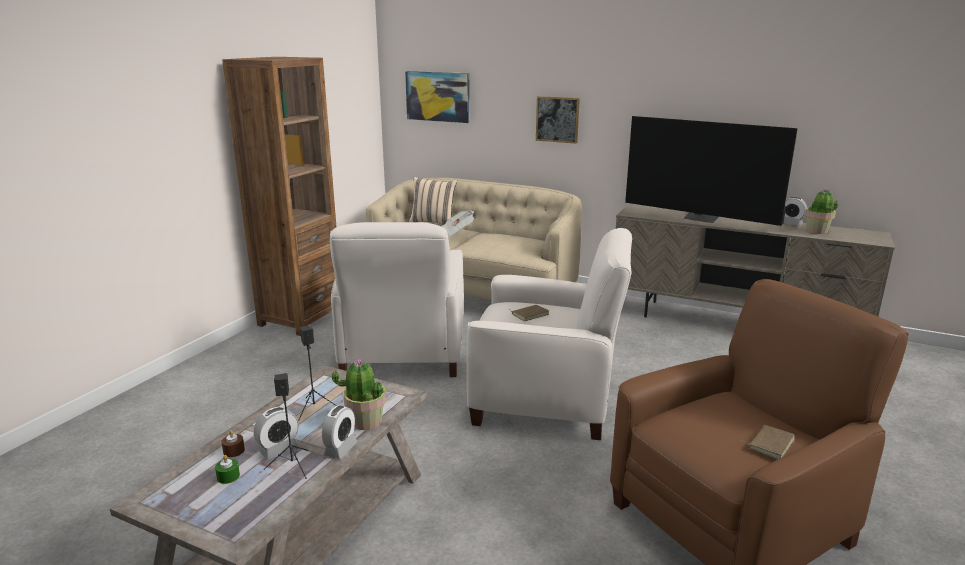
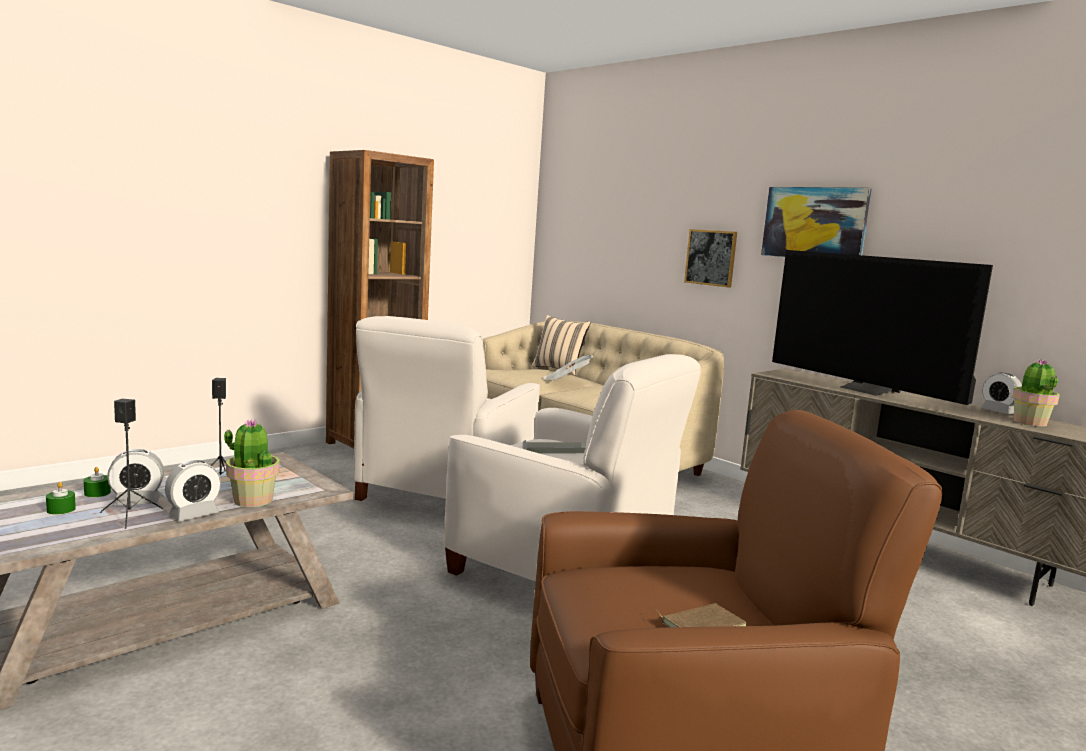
camera: 20 degrees right, 10 degrees down
brown candle [221,430,245,457] -> green candle [84,467,111,497]
picture [405,71,470,123] -> picture moved to [761,187,872,257]
brown book [509,305,549,321] -> grey tray [523,440,586,454]

